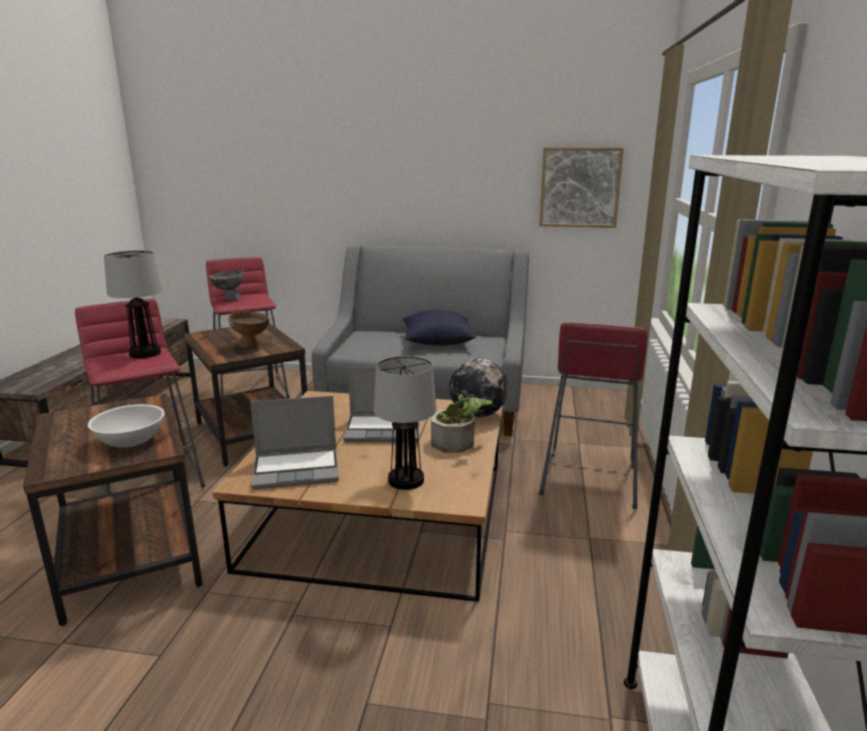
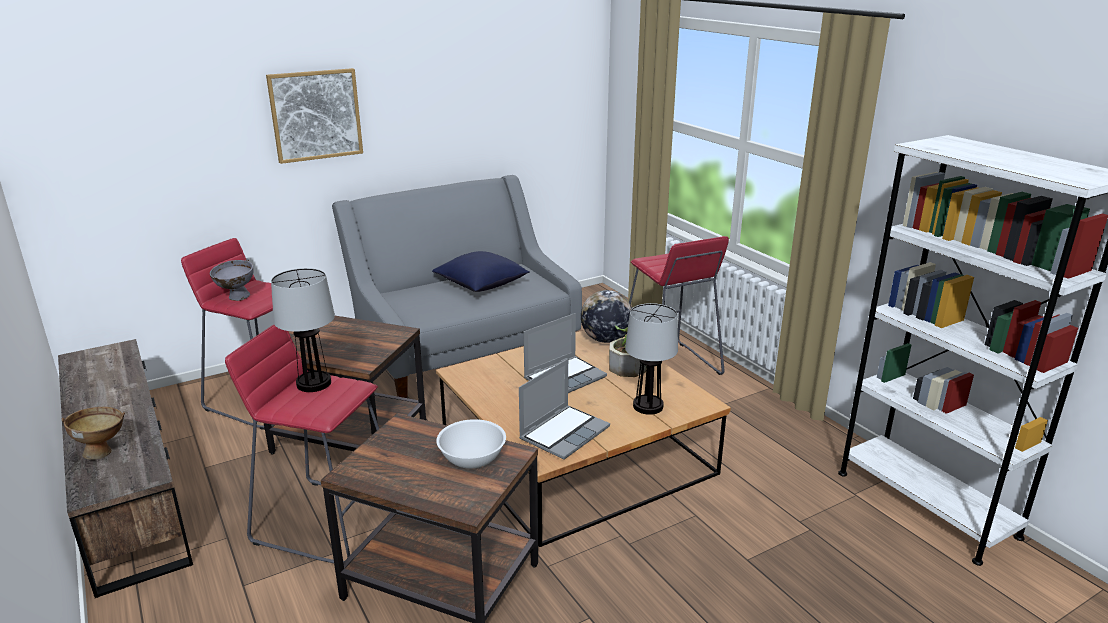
camera: 40 degrees left, 5 degrees up
brown bowl [229,311,269,348] -> brown bowl moved to [62,407,125,460]
picture [539,147,624,228] -> picture moved to [266,68,363,164]

